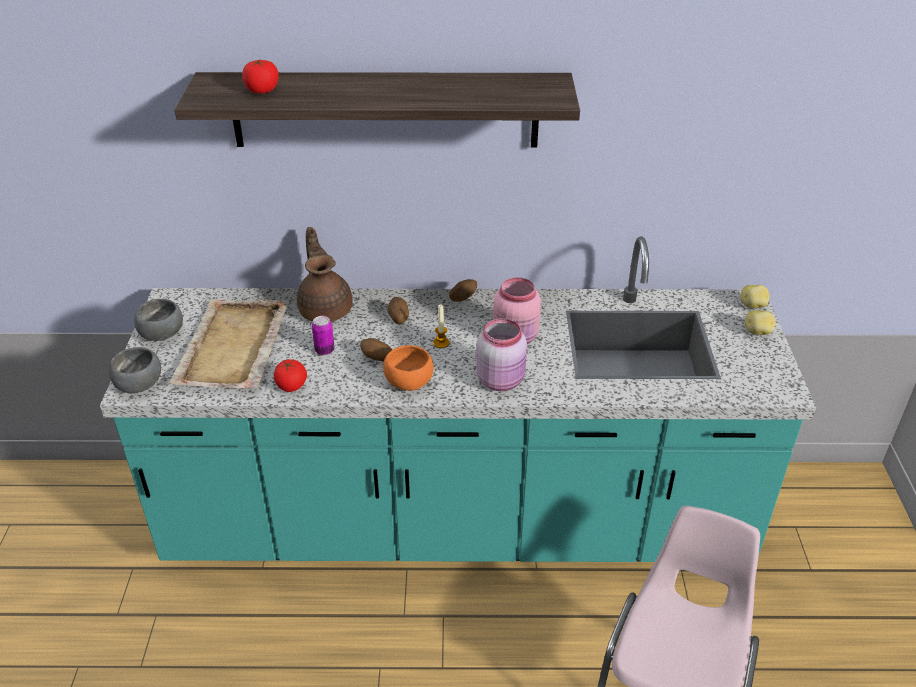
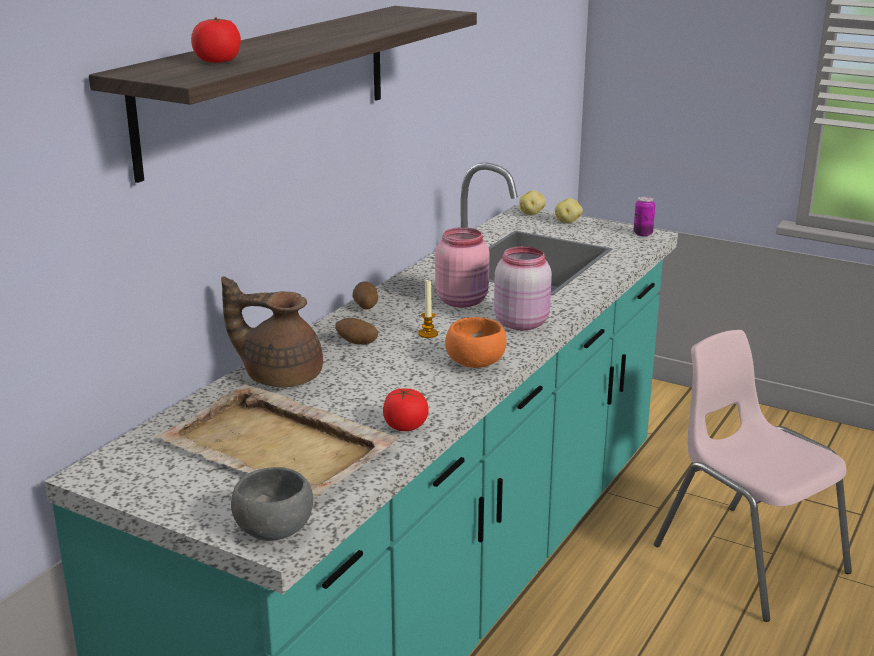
camera: 60 degrees left, 15 degrees down
grey bowl [134,299,183,341] -> none
can [312,316,335,355] -> can moved to [634,197,655,237]
potato [360,338,392,361] -> none

